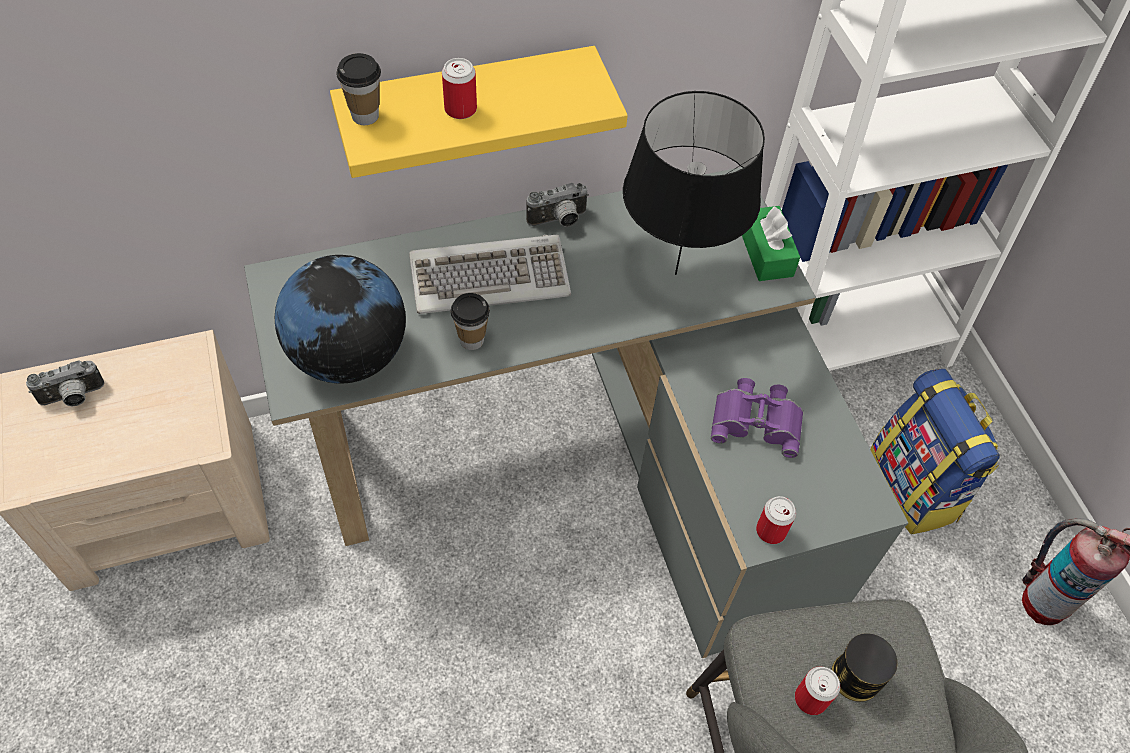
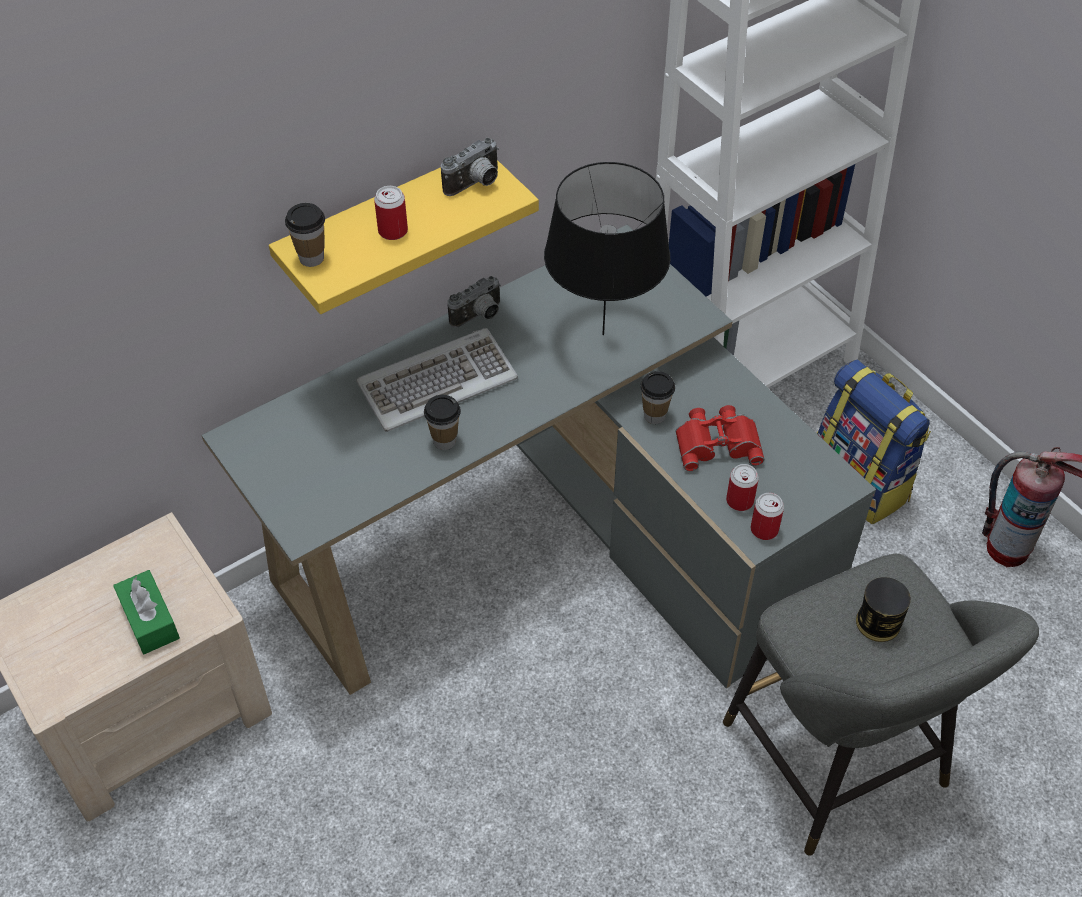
camera: 15 degrees left, 5 degrees down
camera [26,360,104,406] -> camera moved to [441,137,499,196]
globe [275,255,406,383] -> none
purple binoculars [711,378,803,458] -> red binoculars [676,405,764,471]
green tissue box [742,206,800,281] -> green tissue box moved to [113,570,180,654]
can [795,666,840,715] -> can moved to [726,464,759,511]
none -> cup [640,371,675,424]

